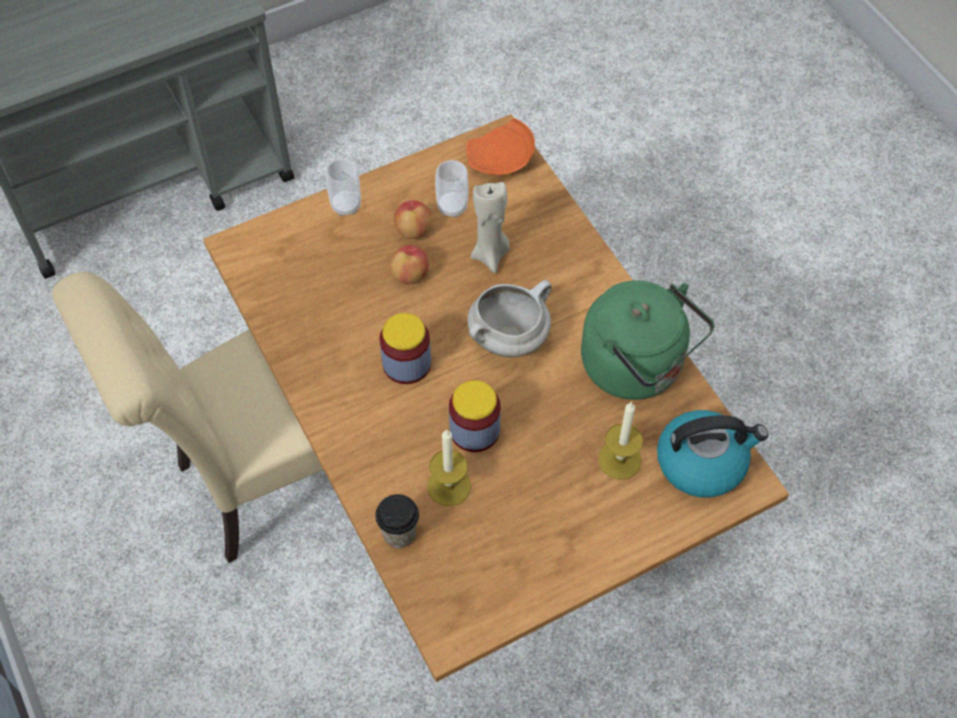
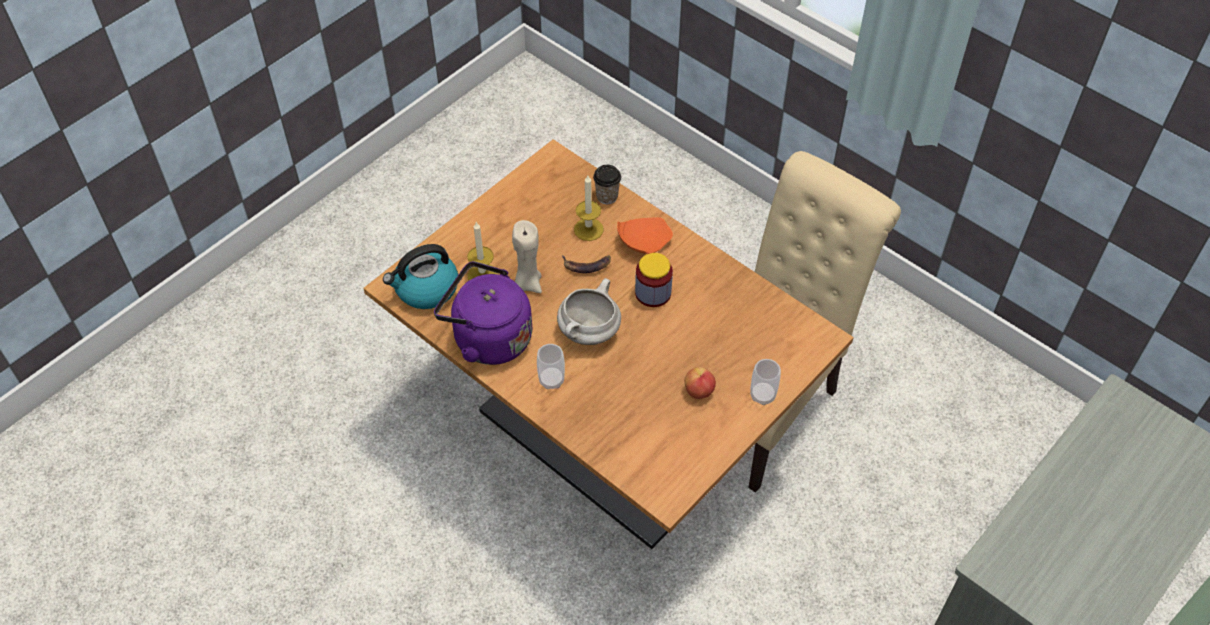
camera: 160 degrees right, 5 degrees down
apple [390,245,429,285] -> none
cup [435,160,469,218] -> cup moved to [537,344,565,389]
jar [449,380,501,452] -> banana [562,255,611,273]
orange plate [466,118,535,175] -> orange plate moved to [617,217,673,254]
beige candle [471,182,510,273] -> beige candle moved to [512,220,542,293]
green kettle [581,280,714,400] -> purple kettle [434,261,532,365]

